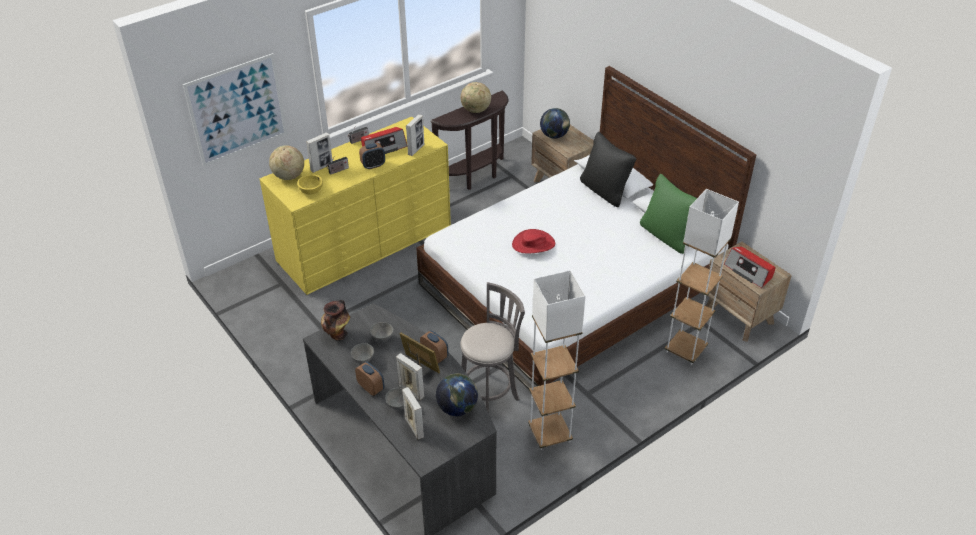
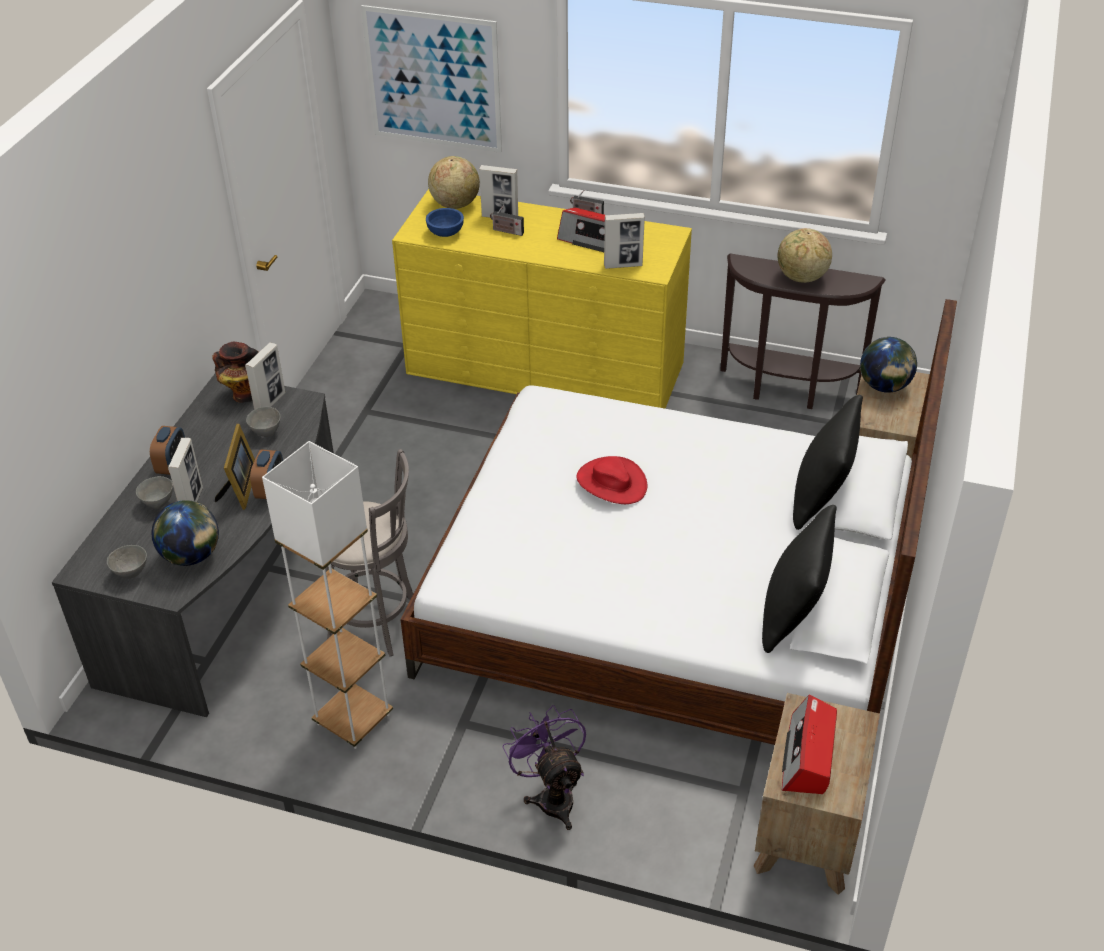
camera: 55 degrees right, 0 degrees up
yellow bowl [297,174,323,194] -> blue bowl [426,208,464,237]
grey bowl [351,343,374,364] -> grey bowl moved to [107,545,147,579]
alarm clock [359,143,385,169] -> none
picture frame [402,387,424,440] -> picture frame moved to [245,342,285,410]
green pillow [640,174,697,254] -> black pillow [762,505,837,653]
white floor lamp [665,189,739,365] -> none
none -> purple fan [503,705,586,830]

